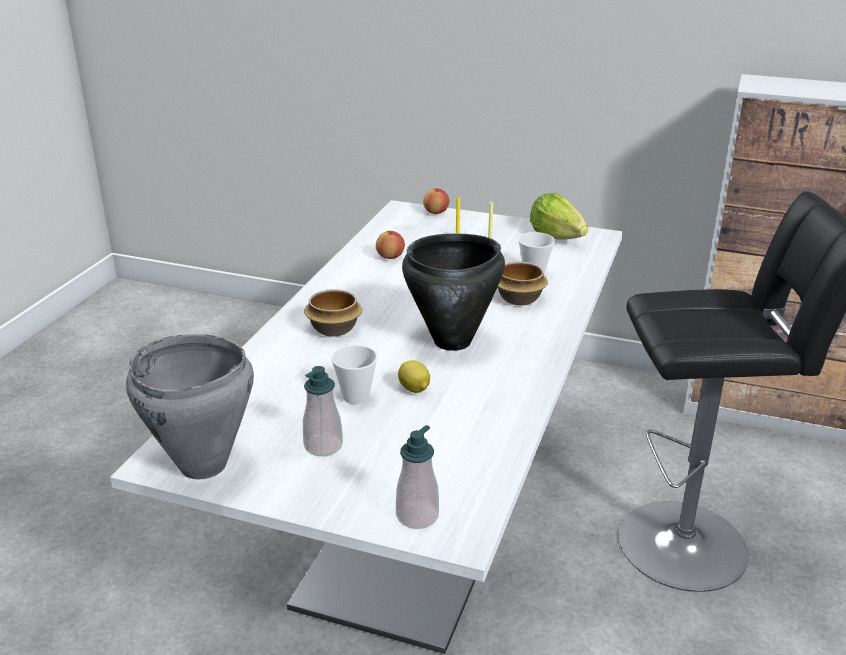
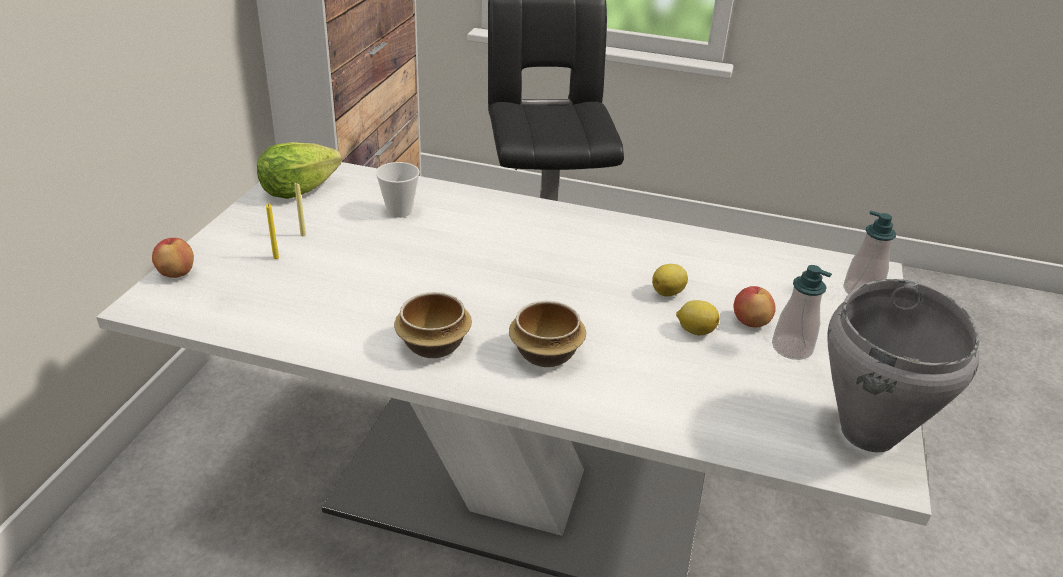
camera: 95 degrees left, 5 degrees up
cup [331,345,378,404] -> lemon [676,300,719,335]
apple [376,231,405,259] -> apple moved to [734,286,776,327]
black cooking pot [402,234,505,351] -> none
bowl [498,262,548,306] -> bowl moved to [394,292,472,358]

